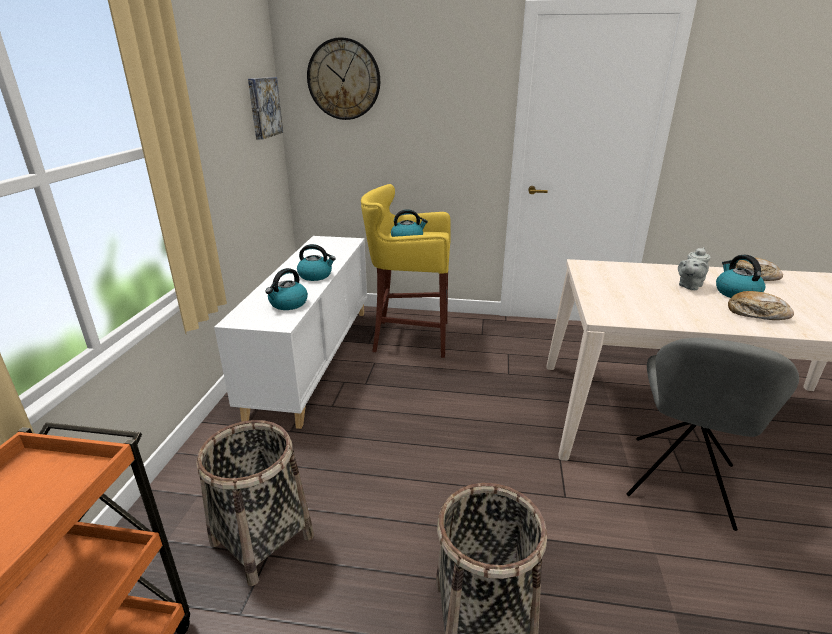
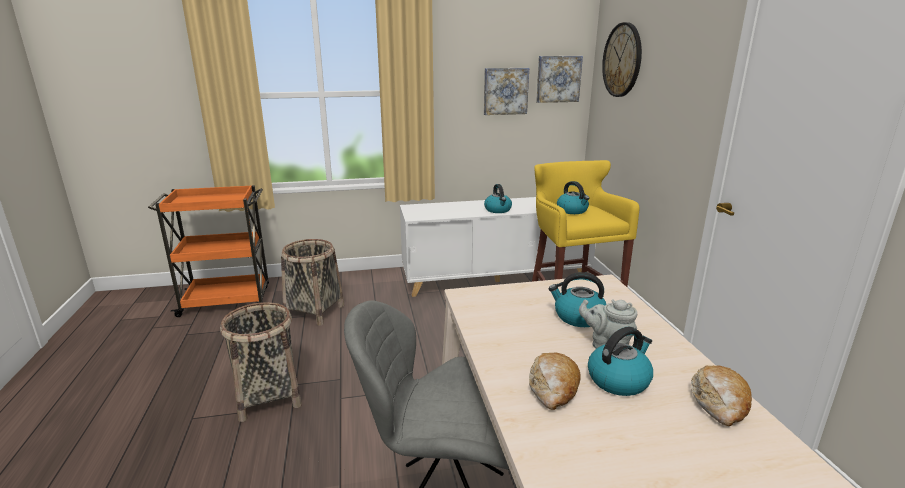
camera: 70 degrees right, 5 degrees down
kettle [265,268,308,310] -> kettle moved to [549,272,606,327]
none -> picture [484,68,529,115]

